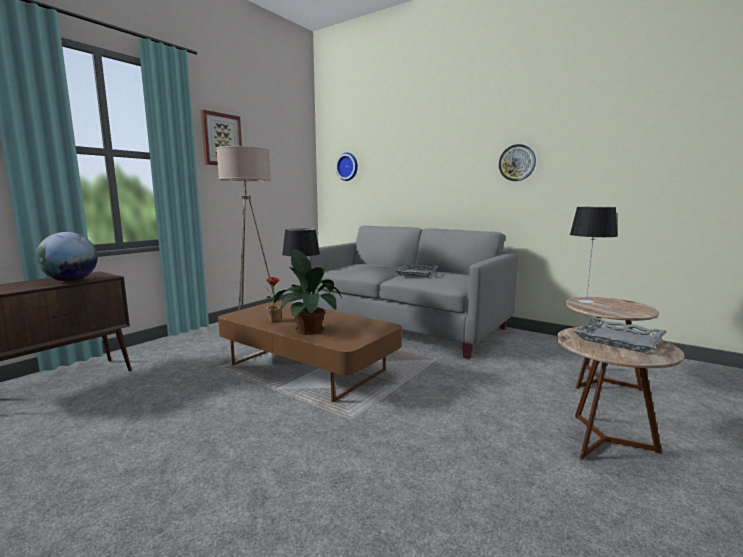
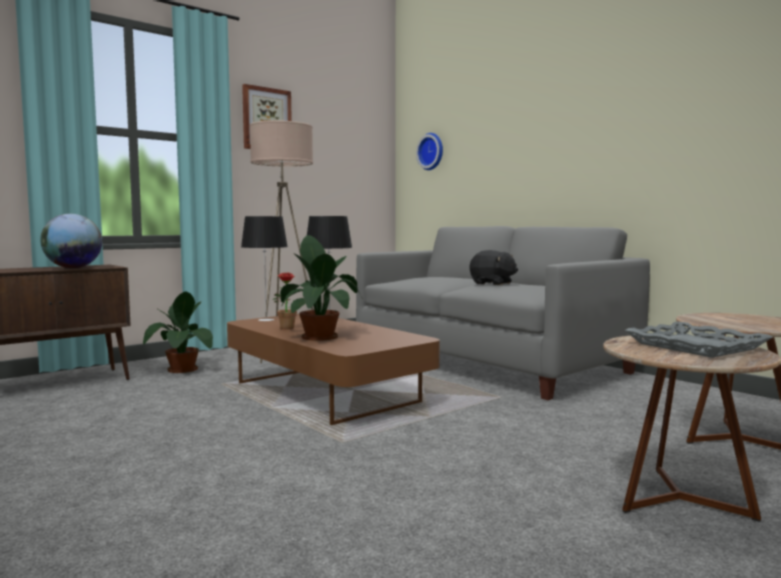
camera: 15 degrees right, 5 degrees down
grey tray [395,264,439,277] -> black plush toy [470,250,518,285]
wall clock [499,144,536,181] -> none
table lamp [570,207,618,303] -> table lamp moved to [241,216,288,321]
none -> potted plant [143,292,213,373]

